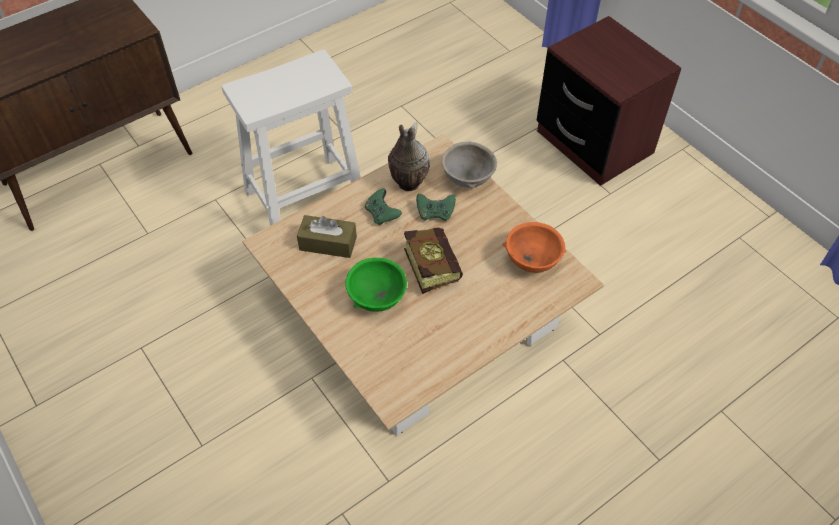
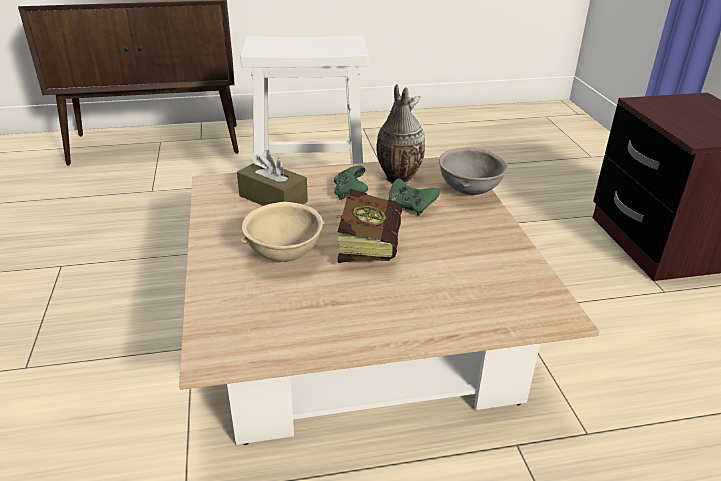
camera: 25 degrees right, 20 degrees down
green bowl [346,258,407,312] -> beige bowl [241,202,325,262]
orange bowl [503,222,566,273] -> none

